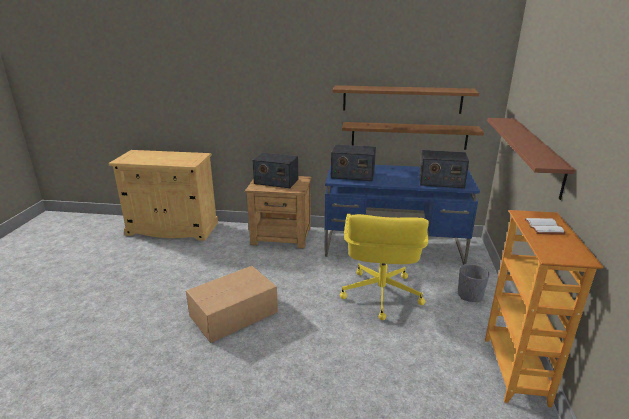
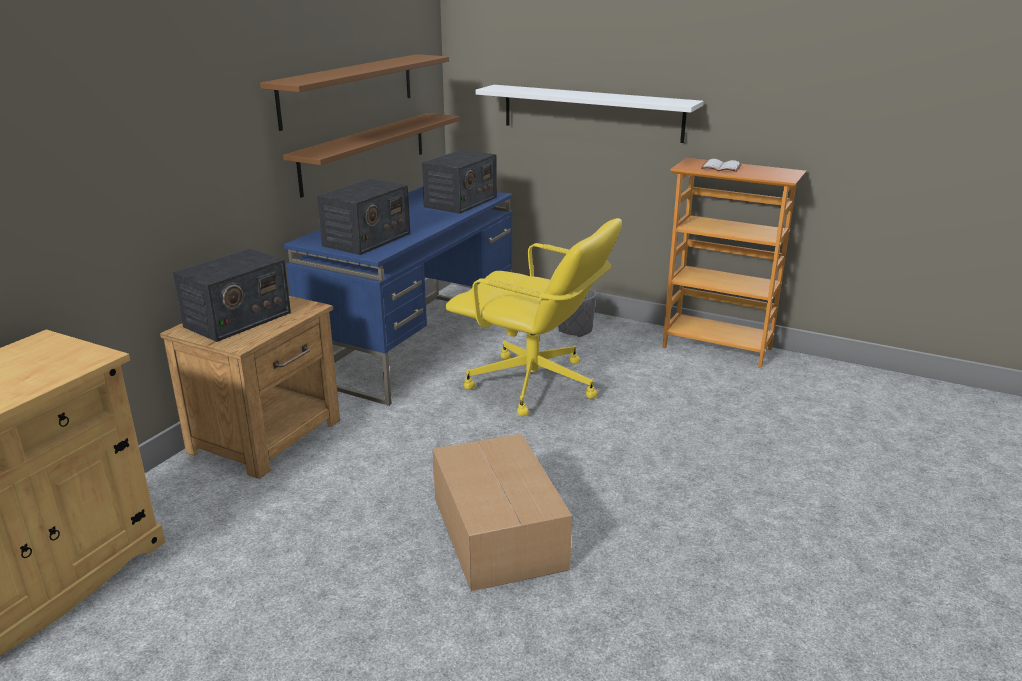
camera: 70 degrees left, 0 degrees up
brown shelf [487,118,576,200] -> white shelf [475,85,704,143]

